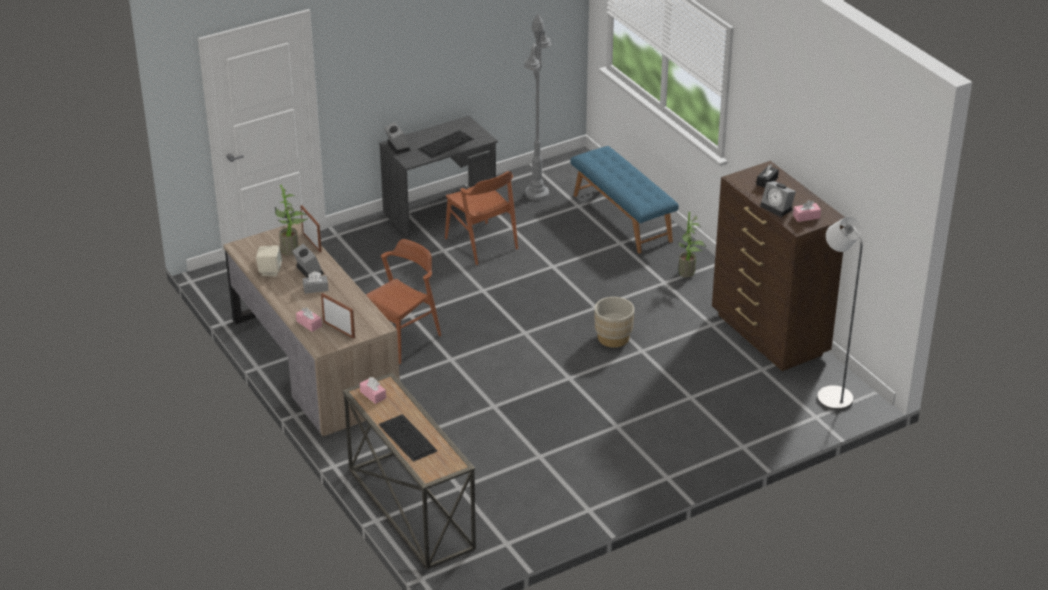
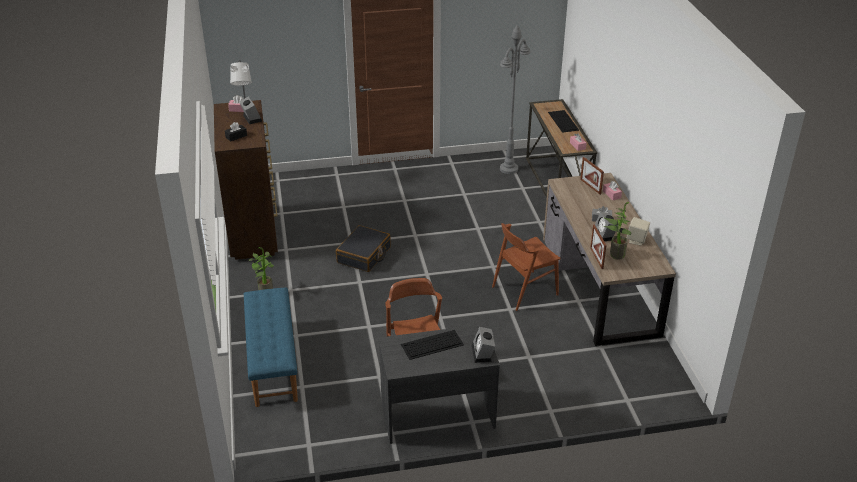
camera: 160 degrees left, 0 degrees up
grey floor lamp [524,14,551,200] -> grey floor lamp moved to [500,25,530,174]
beige planter [595,297,634,348] -> black suitcase [336,225,391,272]

